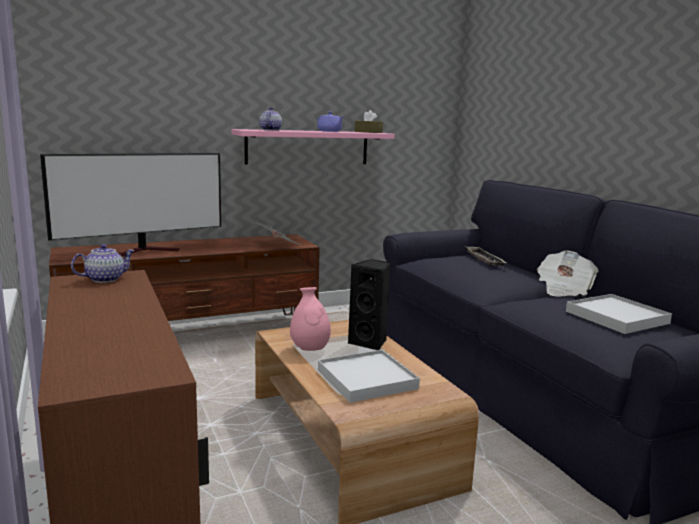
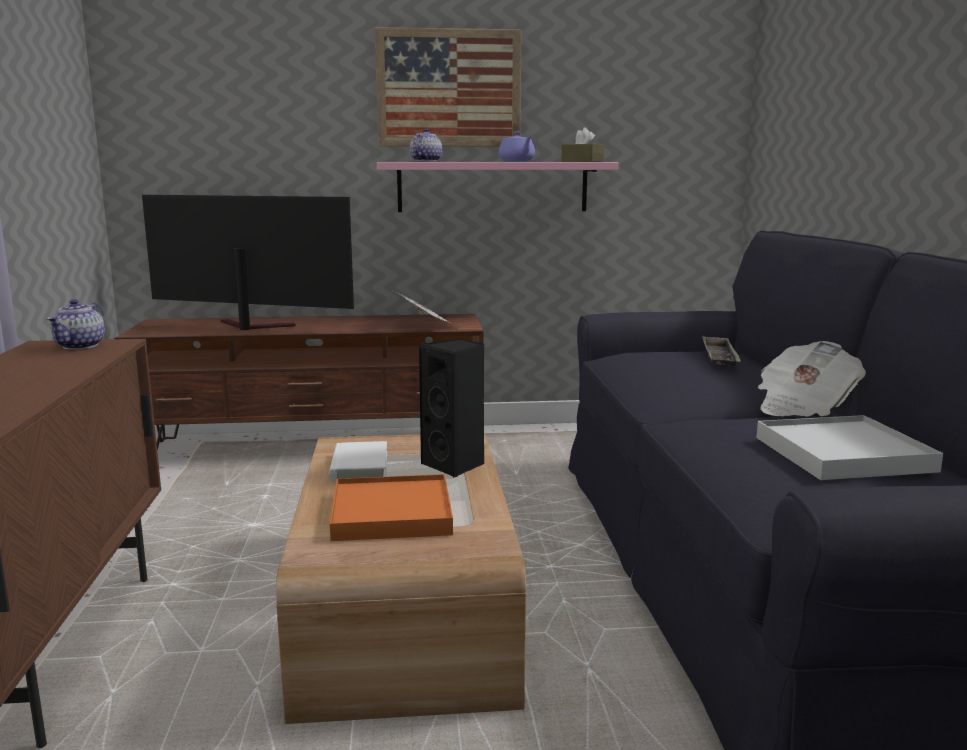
camera: 20 degrees right, 0 degrees up
television [40,153,221,256] -> television turned 150 degrees counterclockwise [142,195,354,330]
teapot [71,244,135,283] -> teapot turned 120 degrees clockwise [47,299,105,349]
pink vase [290,287,331,351] -> white book [329,441,387,481]
white tray [318,350,420,403] -> orange tray [330,474,453,541]
none -> picture [375,27,522,147]

